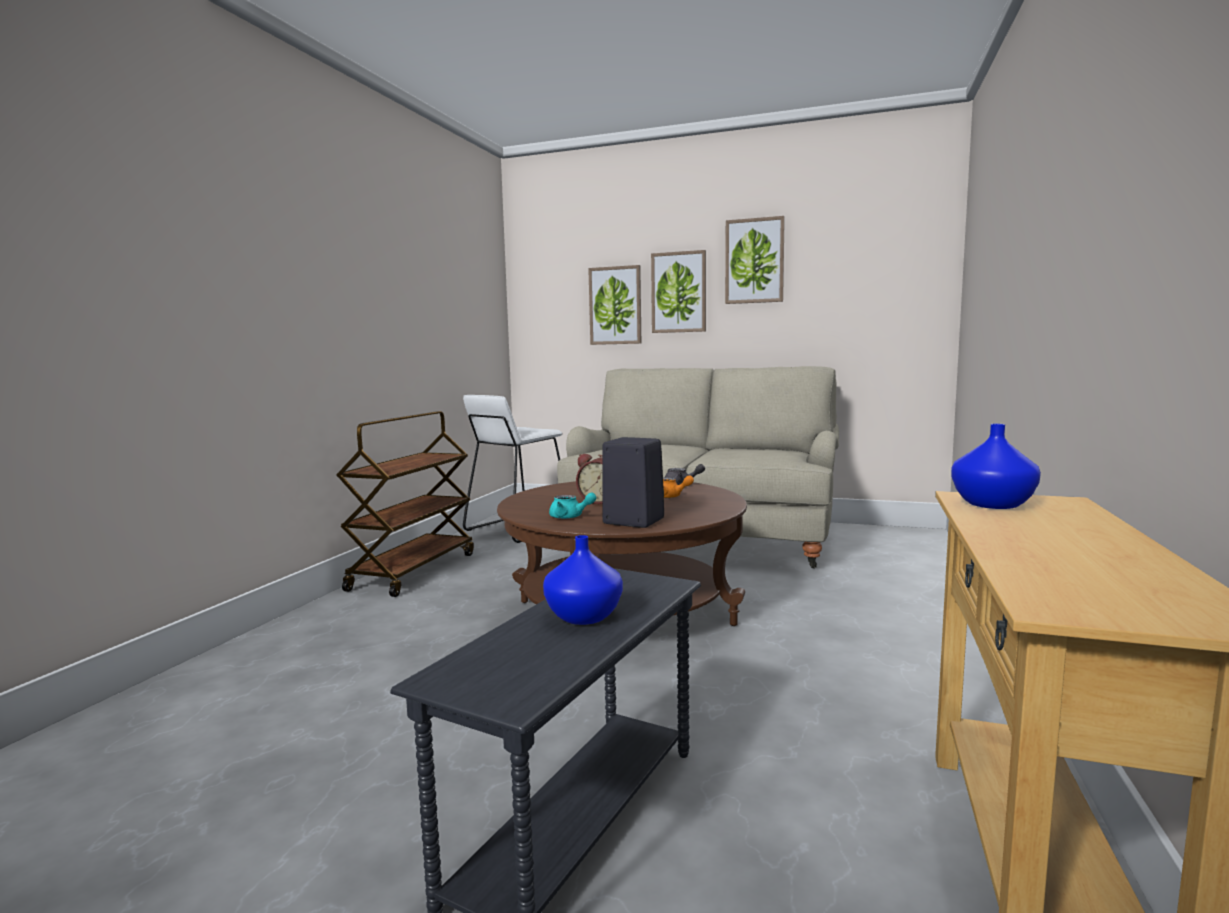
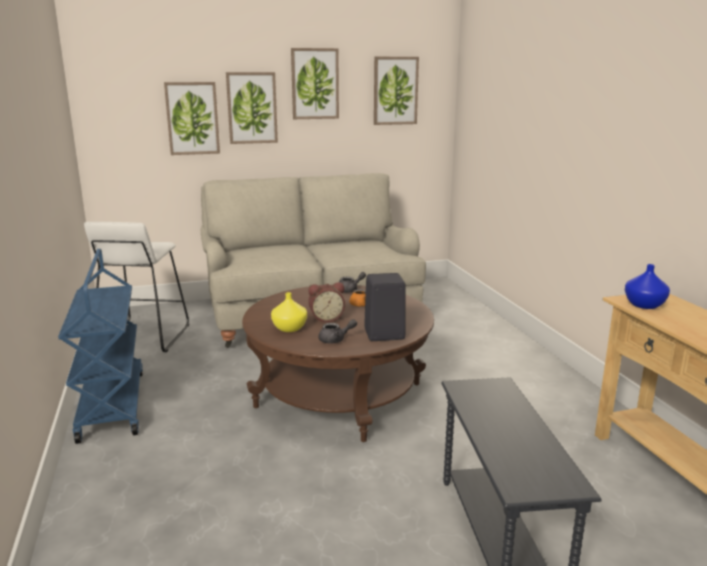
camera: 35 degrees left, 10 degrees up
brown cart [336,411,474,597] -> blue cart [58,249,143,444]
blue vase [543,535,623,625] -> none
turquoise teapot [549,493,596,519] -> grey teapot [318,319,357,344]
none -> yellow vase [271,292,307,332]
none -> picture [374,57,419,125]

